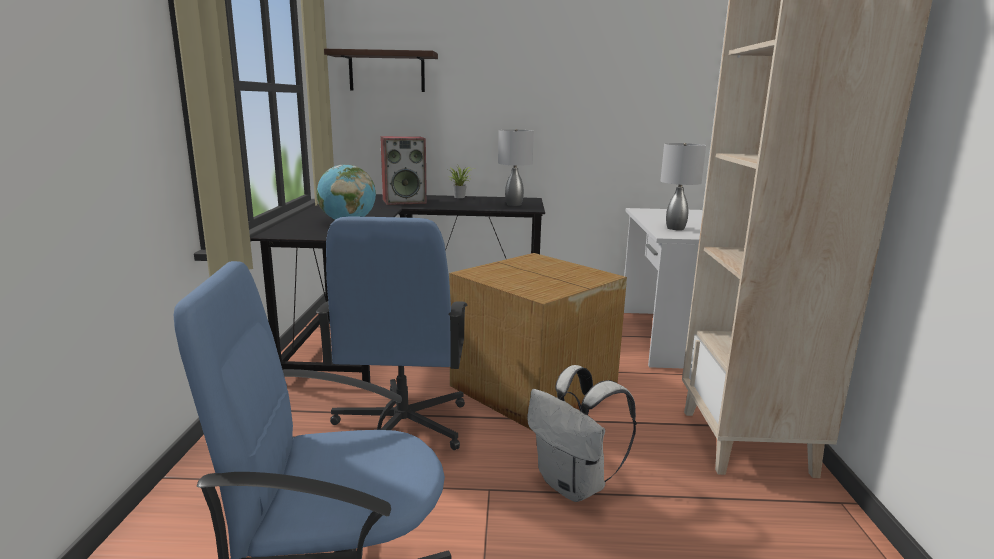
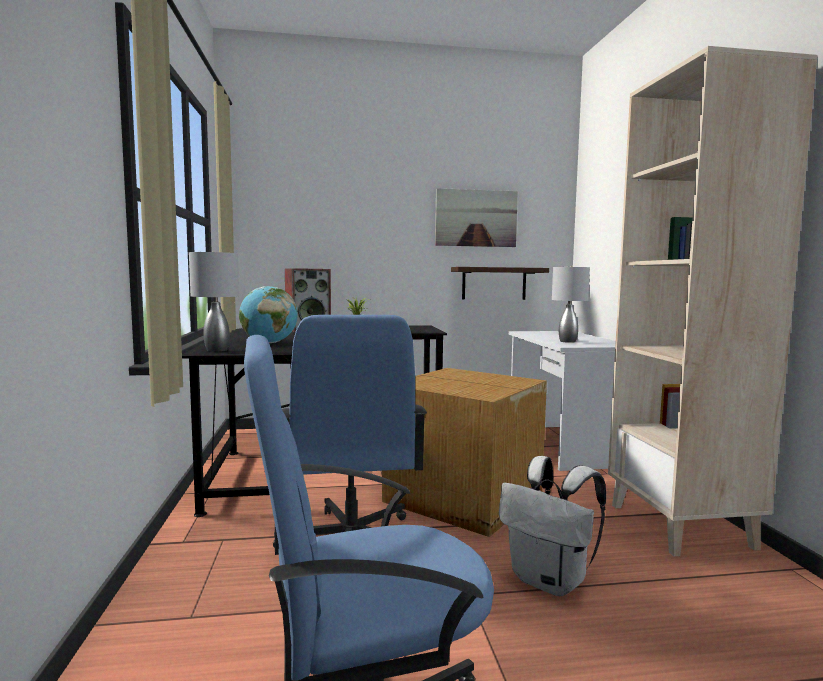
camera: 10 degrees left, 10 degrees down
shelf [324,49,438,92] -> shelf moved to [451,267,549,300]
grey table lamp [498,129,534,206] -> grey table lamp moved to [189,251,239,352]
none -> picture [435,188,518,247]

